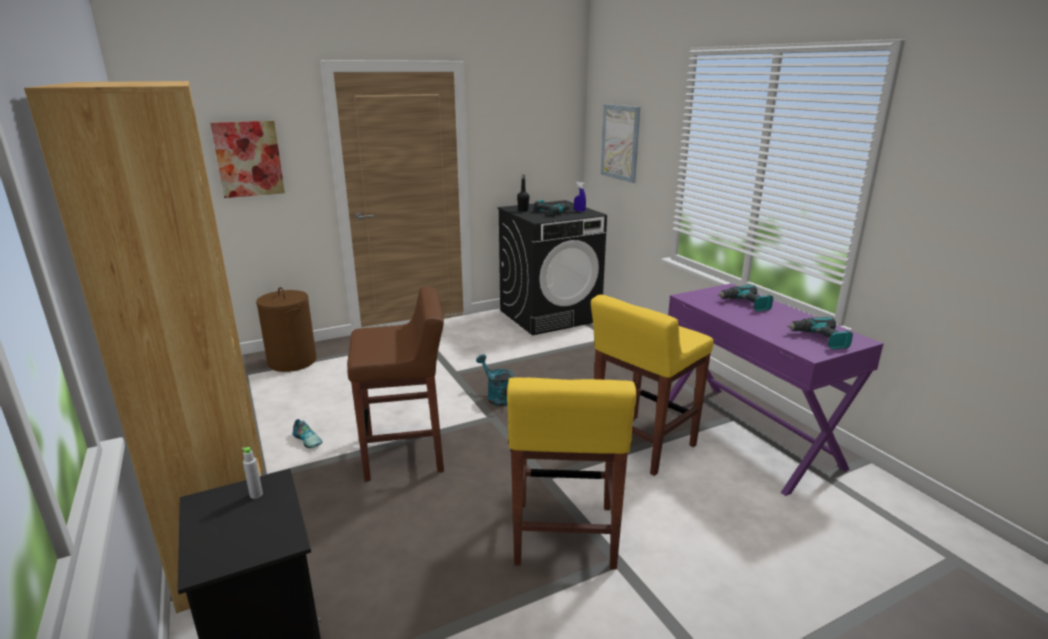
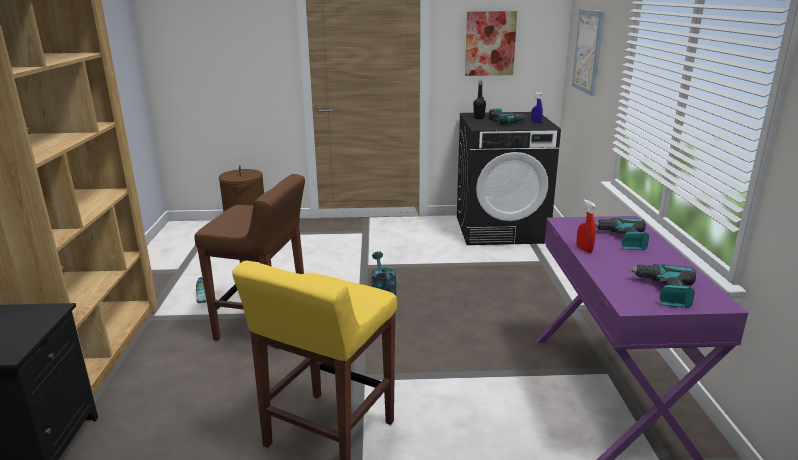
camera: 25 degrees right, 0 degrees up
picture [210,121,285,198] -> picture moved to [465,11,517,76]
grey bottle [242,447,263,499] -> none
yellow stool [591,295,714,476] -> none
none -> red spray bottle [576,199,596,253]

